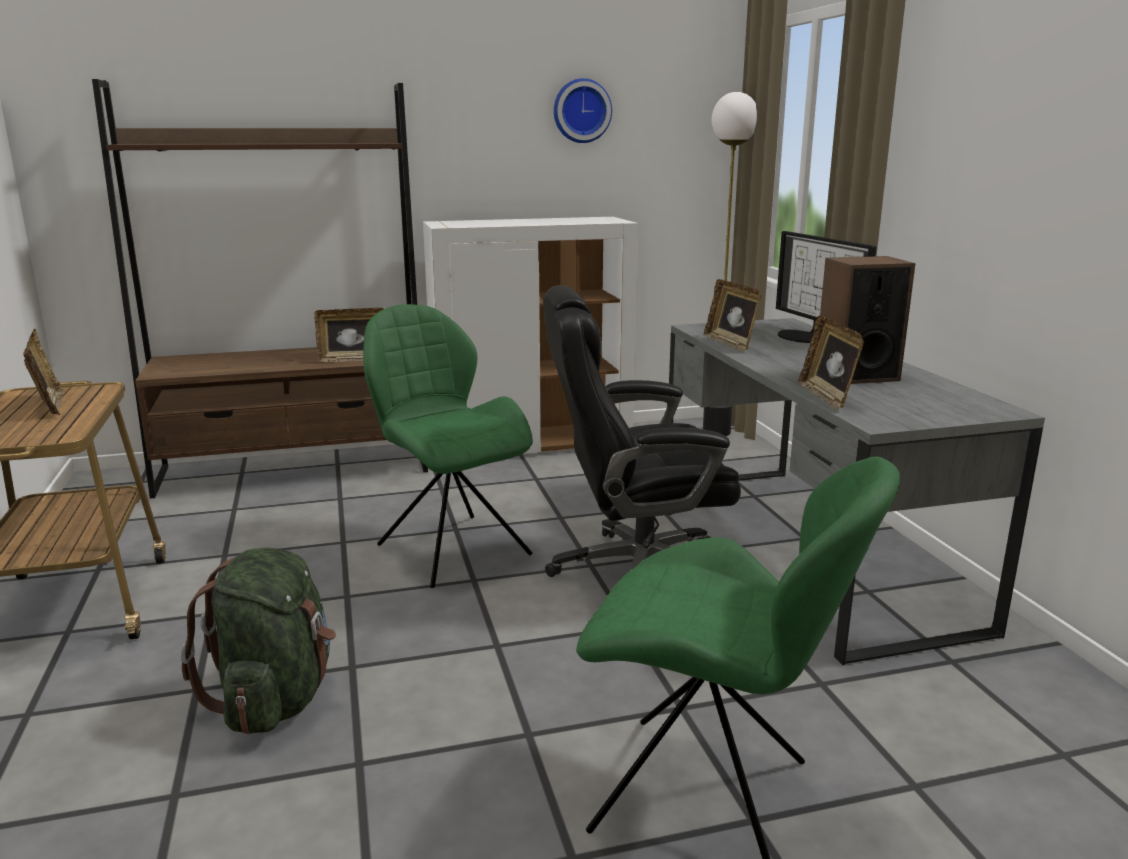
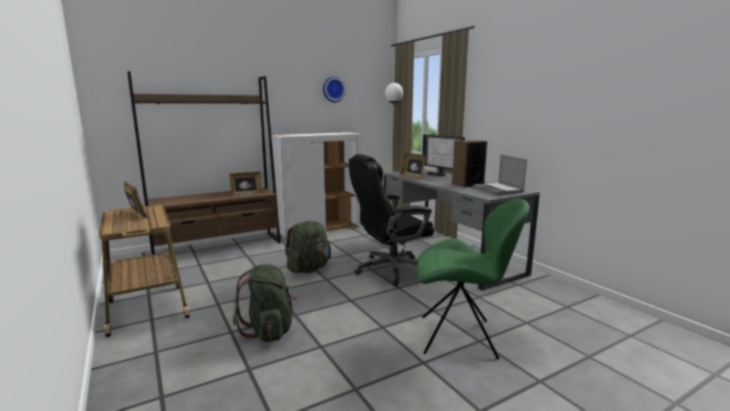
camera: 15 degrees left, 5 degrees down
green chair [363,304,533,588] -> green backpack [285,221,331,273]
picture frame [798,316,864,410] -> none
none -> laptop [474,155,527,195]

